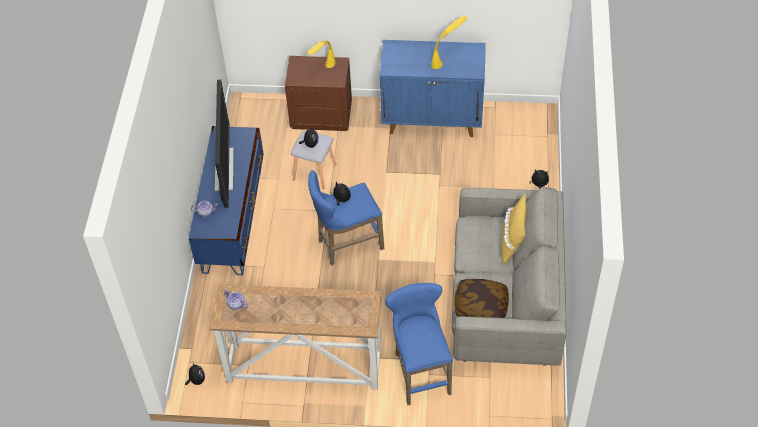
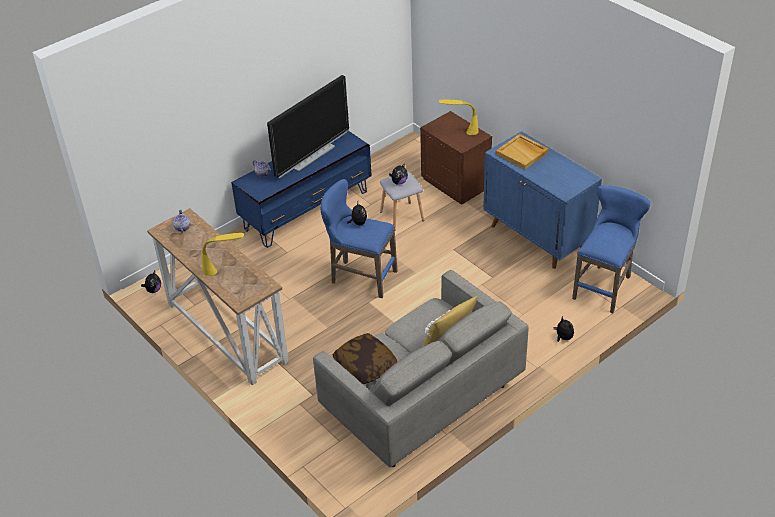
camera: 45 degrees right, 10 degrees down
blue stool [385,283,453,405] -> blue stool moved to [572,185,650,313]
yellow table lamp [431,15,467,69] -> yellow table lamp moved to [202,233,244,276]
none -> beige tray [496,134,549,170]

